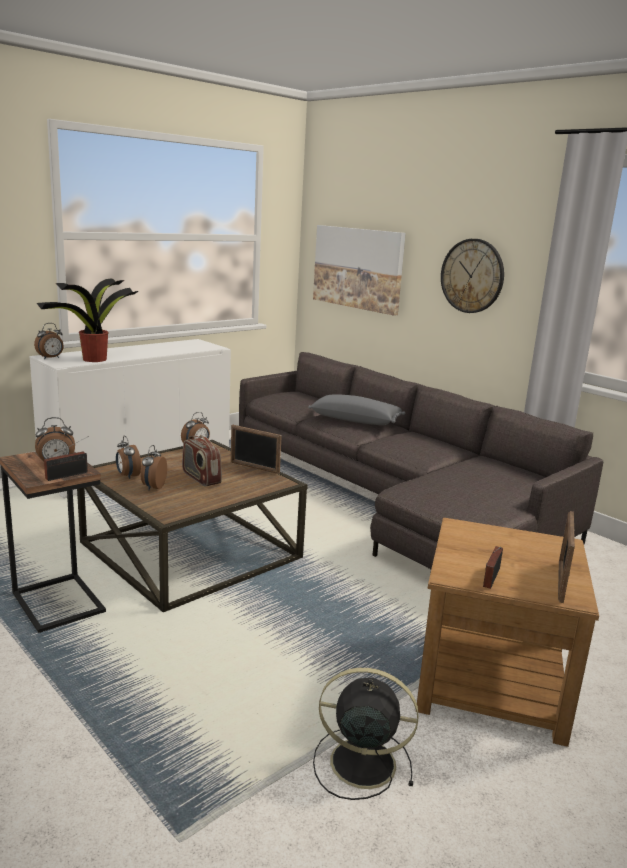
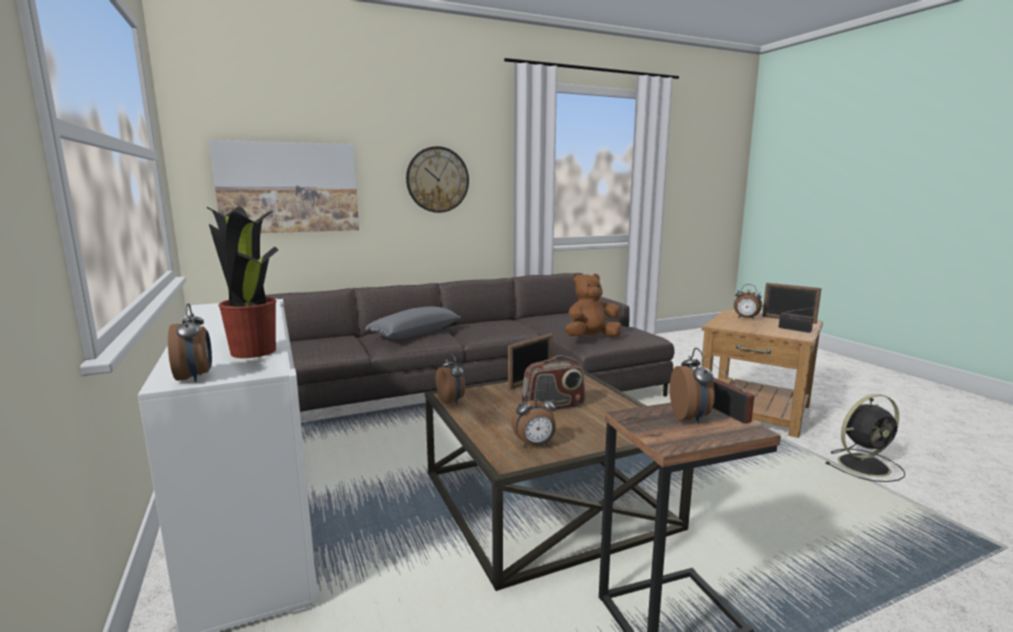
camera: 70 degrees left, 5 degrees down
alarm clock [140,445,167,490] -> alarm clock moved to [734,284,762,320]
black fan [313,668,419,800] -> black fan turned 135 degrees counterclockwise [825,394,905,482]
none -> brown plush toy [566,273,622,337]

